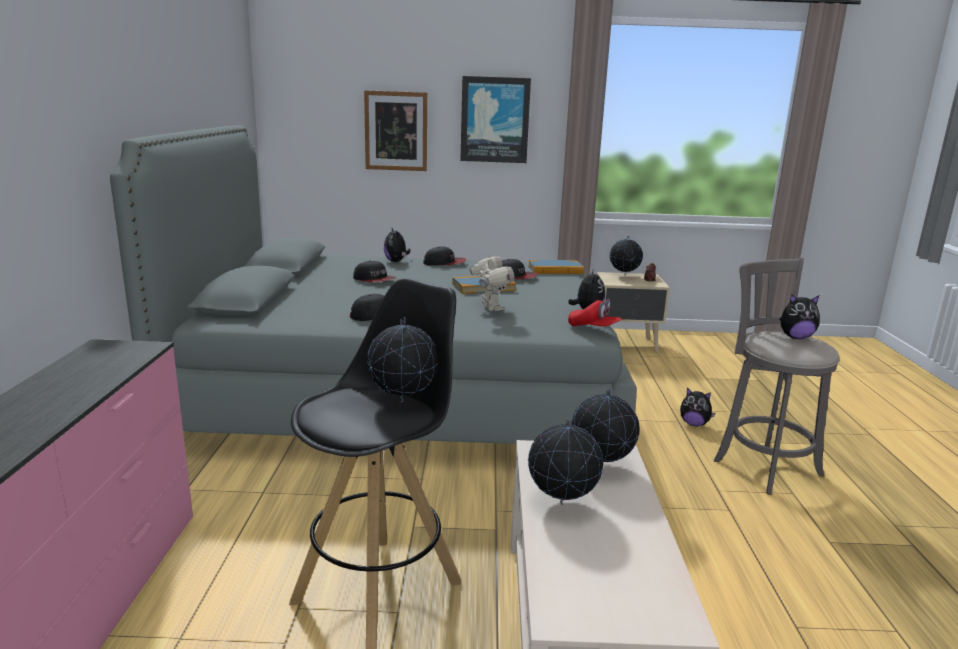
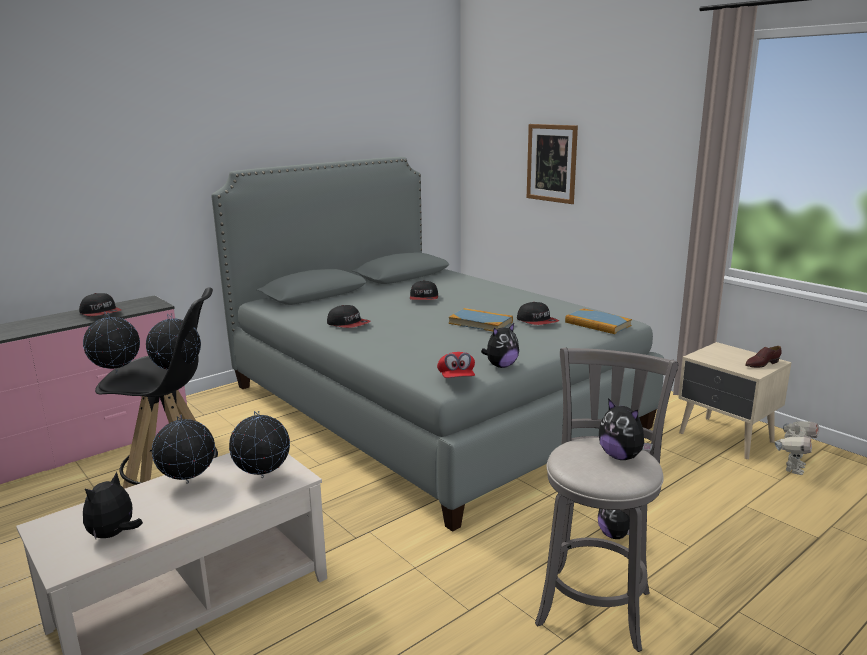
camera: 50 degrees right, 0 degrees up
plush toy [384,228,411,262] -> plush toy moved to [83,471,143,539]
cap [423,247,466,266] -> cap moved to [79,293,122,316]
picture [460,76,531,163] -> none
toy robot [469,254,515,311] -> toy robot moved to [774,421,819,475]
globe [610,236,643,276] -> globe moved to [83,312,140,374]

